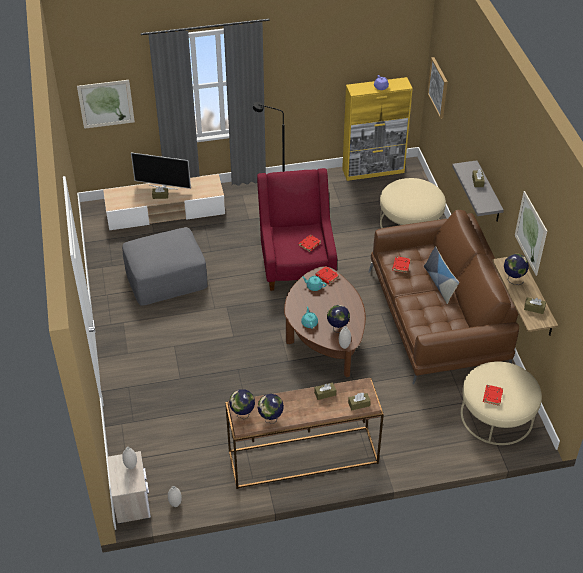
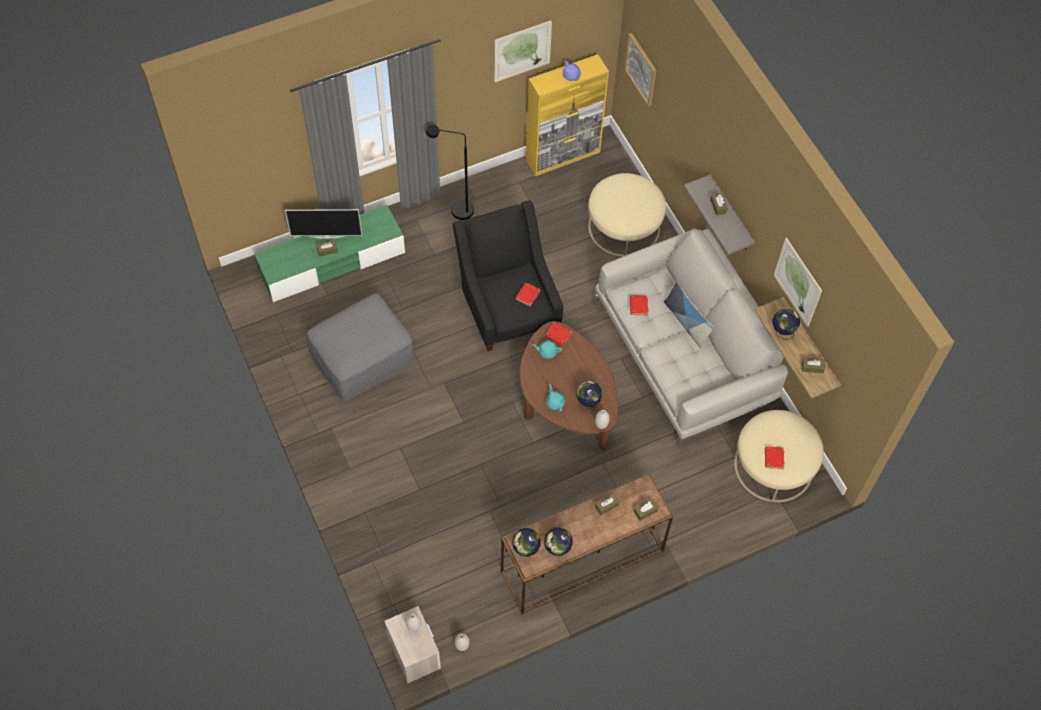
camera: 15 degrees left, 15 degrees up
picture [77,80,135,129] -> picture moved to [494,20,552,82]
beige tv stand [103,174,225,230] -> green tv stand [254,205,405,302]
red armchair [257,168,337,291] -> black armchair [453,201,563,351]
brown sofa [369,210,519,385] -> grey sofa [593,229,788,445]

